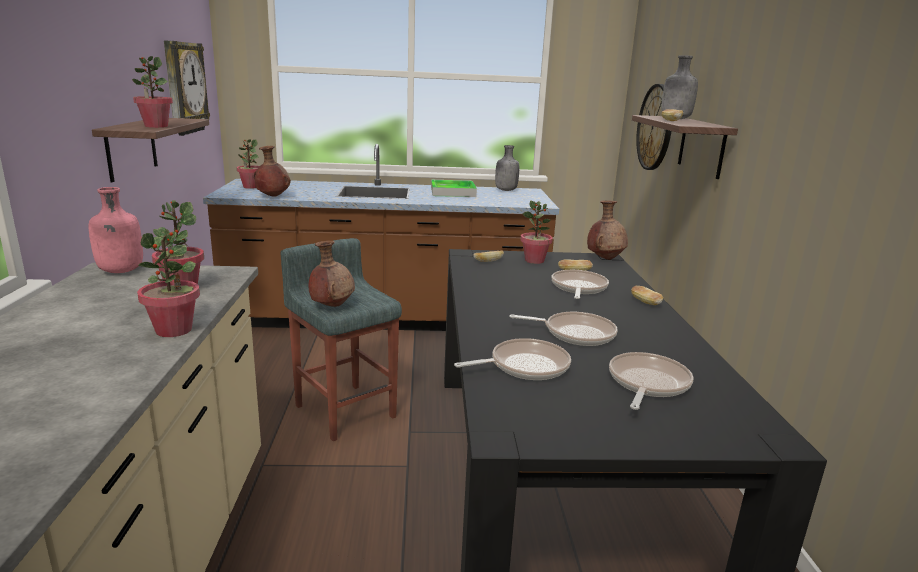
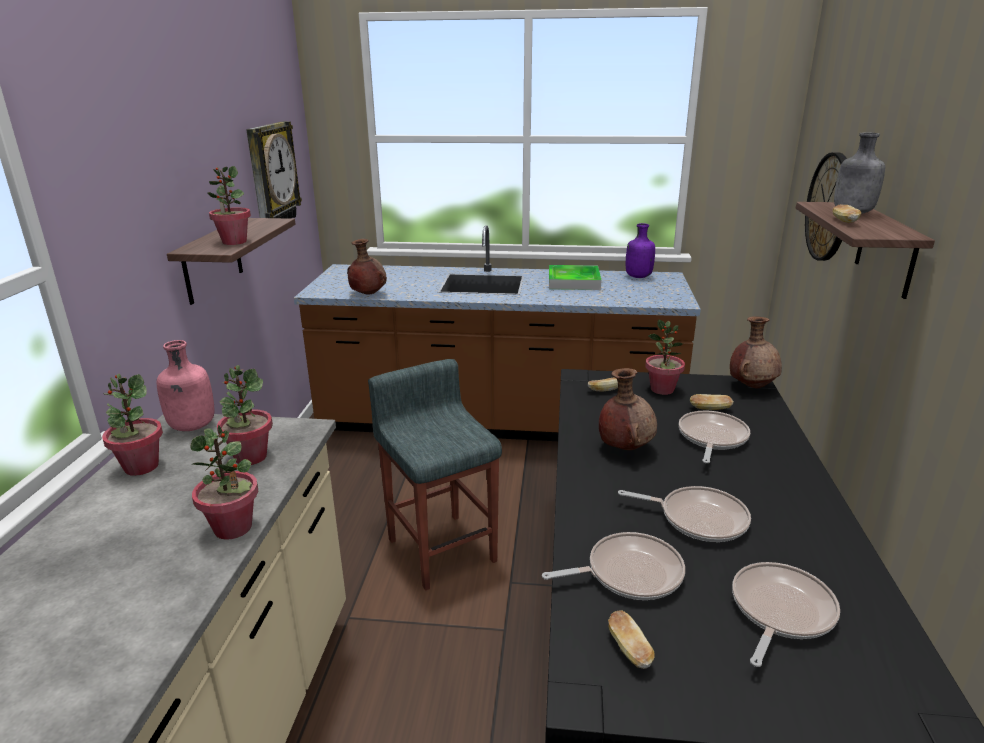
camera: 10 degrees right, 5 degrees up
potted plant [237,139,260,189] -> potted plant moved to [102,374,163,476]
brown vase [308,241,355,307] -> brown vase moved to [599,368,657,450]
grey bottle [495,145,519,191] -> purple bottle [626,223,655,278]
bread [631,286,663,305] -> bread moved to [608,610,655,669]

